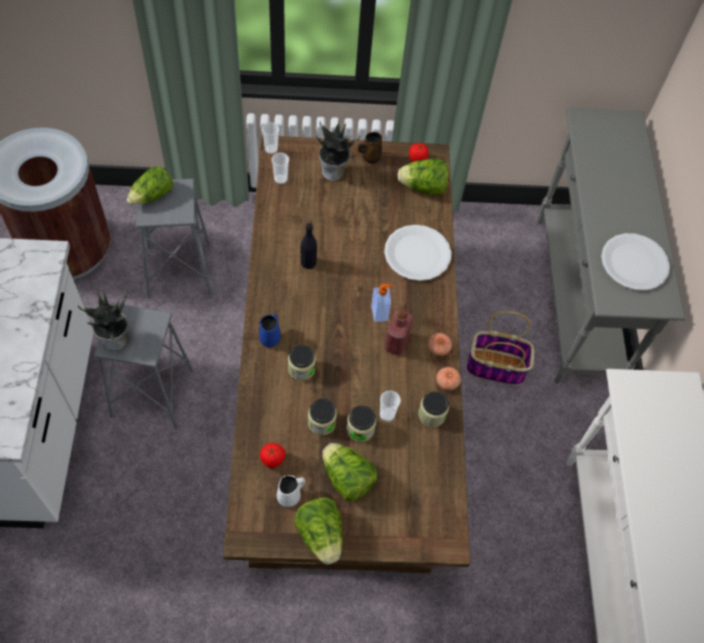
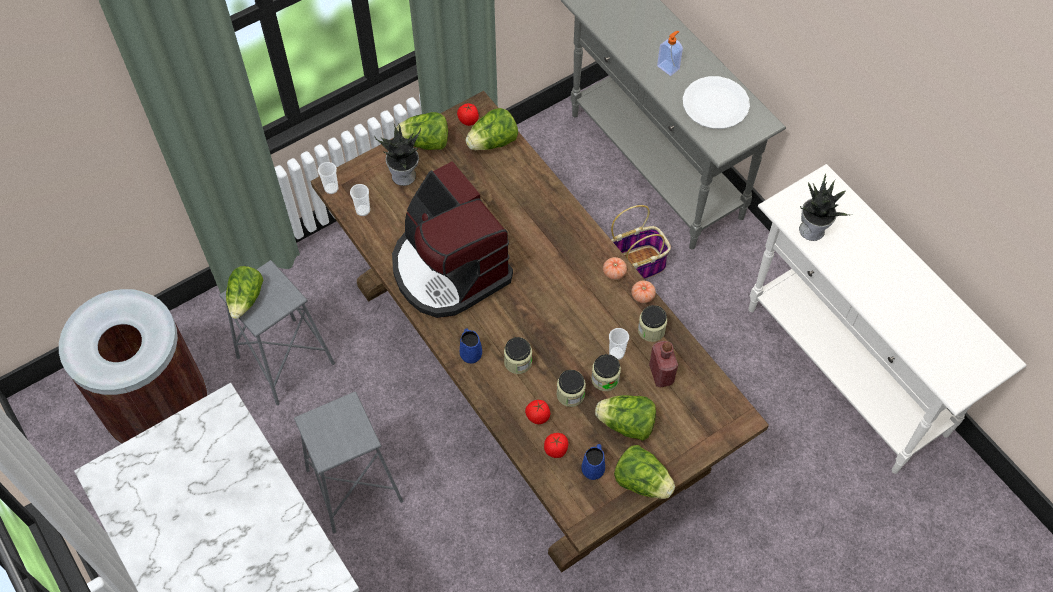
camera: 30 degrees left, 0 degrees up
potted plant [78,291,128,351] -> potted plant moved to [799,173,848,241]
white mug [277,475,305,507] -> blue mug [581,444,605,480]
black bottle [300,220,317,269] -> coffee machine [392,161,513,318]
brown mug [358,132,382,164] -> lettuce [396,112,448,150]
soap dispenser [371,284,393,322] -> soap dispenser moved to [657,31,683,76]
white plate [384,225,451,281] -> none
red bottle [384,310,413,355] -> red bottle moved to [649,341,678,387]
none -> tomato [525,400,550,424]

